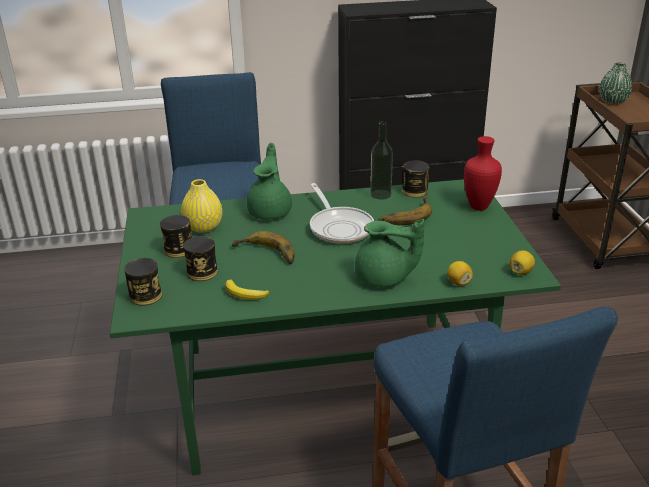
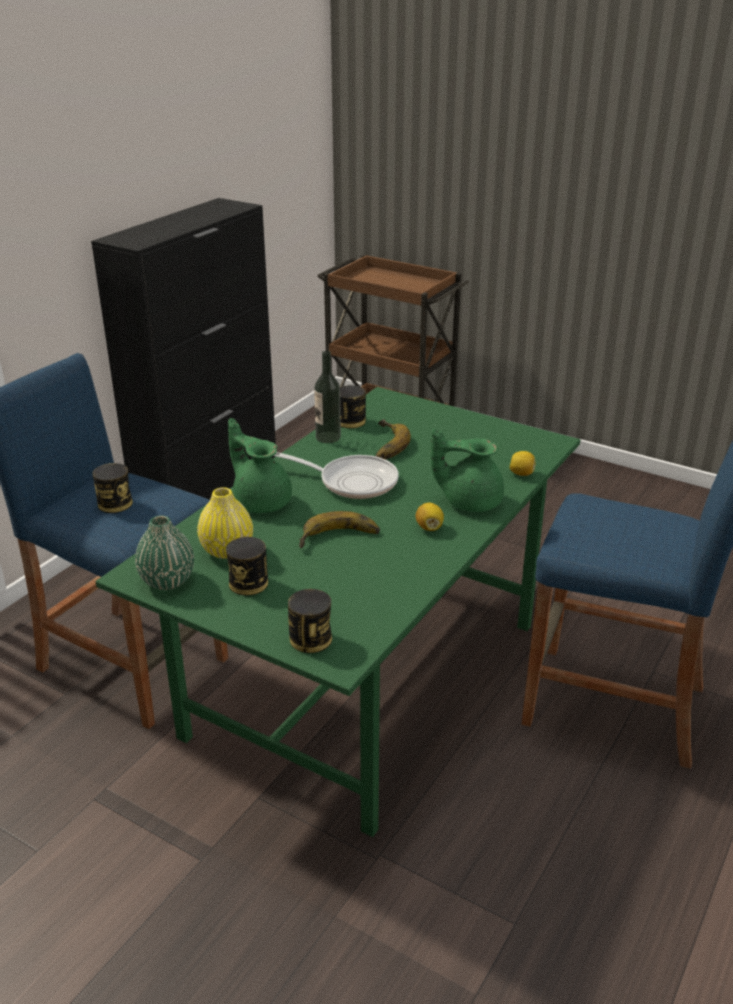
camera: 50 degrees left, 0 degrees up
can [183,236,218,281] -> can moved to [93,463,133,513]
banana [225,279,269,300] -> none
green teapot [355,219,425,287] -> green teapot turned 135 degrees counterclockwise [431,428,504,512]
red vase [464,136,502,211] -> none
lemon [509,250,535,275] -> lemon moved to [415,503,444,531]
green vase [599,63,632,104] -> green vase moved to [135,515,194,590]

